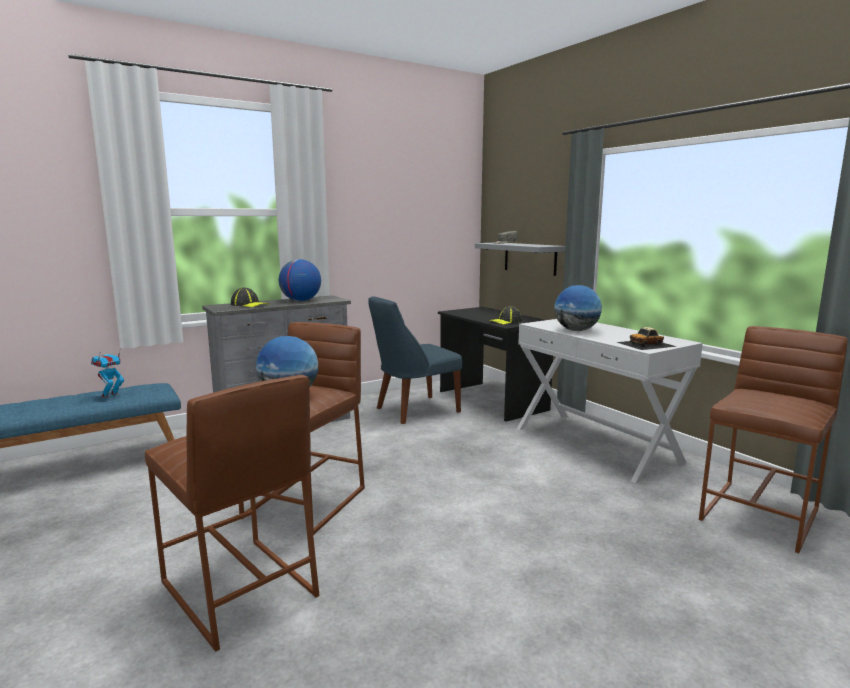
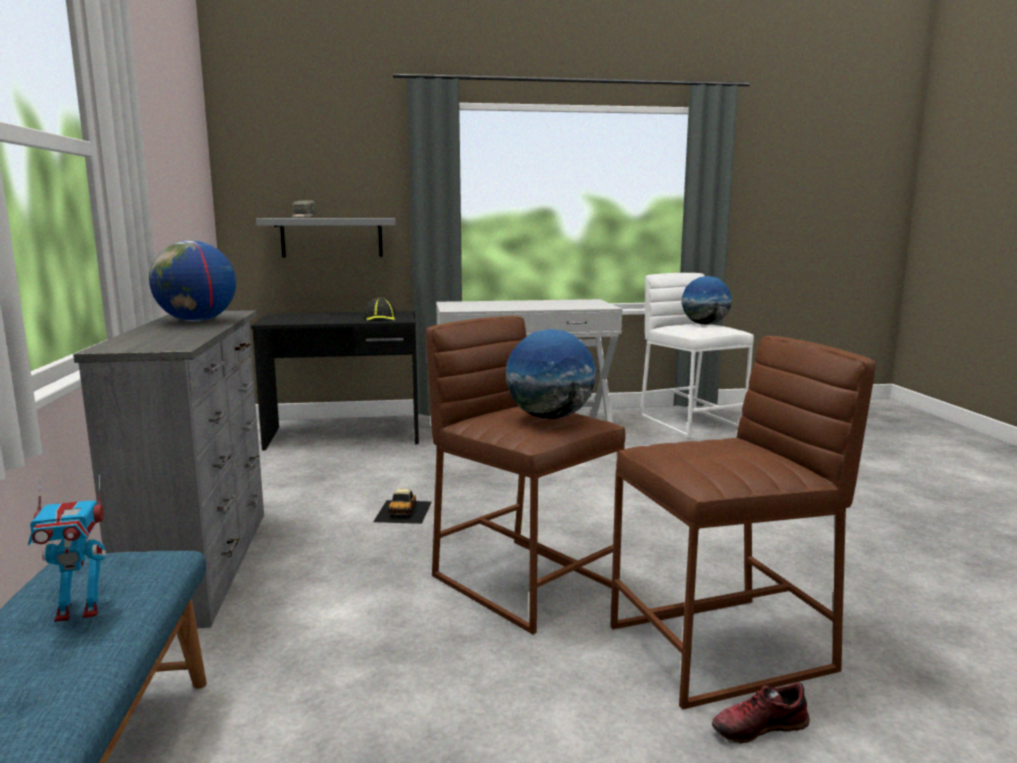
camera: 65 degrees left, 0 degrees up
toy robot [91,351,124,398] -> toy robot turned 75 degrees counterclockwise [28,474,106,622]
cap [231,288,269,307] -> none
blue chair [368,296,462,424] -> none
globe [554,285,602,331] -> globe moved to [682,276,732,325]
toy car [617,327,677,350] -> toy car moved to [373,489,432,524]
brown stool [699,326,848,553] -> white stool [640,273,754,438]
none -> shoe [712,682,810,744]

